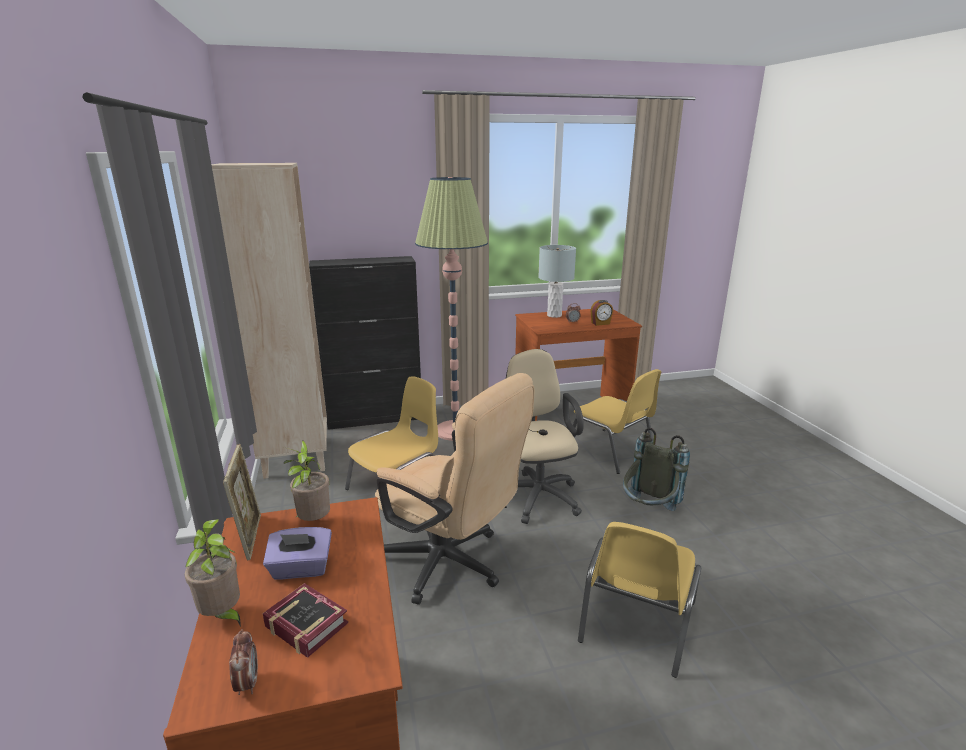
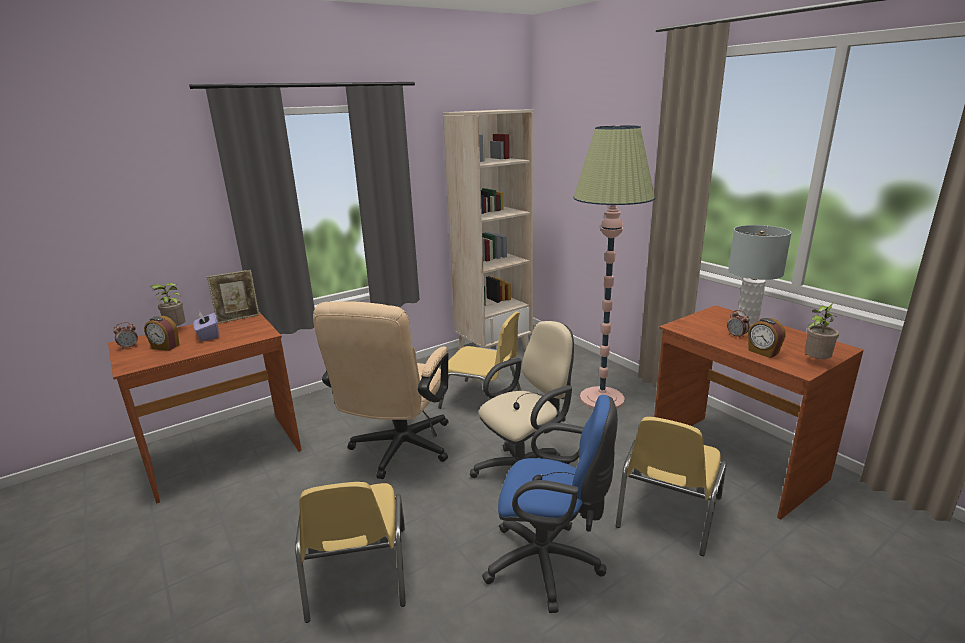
camera: 70 degrees right, 0 degrees up
book [263,583,348,658] -> alarm clock [144,316,179,351]
potted plant [284,441,330,521] -> potted plant moved to [805,303,839,359]
black cabinet [309,256,421,430] -> none
yellow chair [578,522,701,678] -> yellow chair turned 105 degrees counterclockwise [295,482,406,623]
grey backpack [623,428,690,511] -> blue office chair [482,395,618,613]

